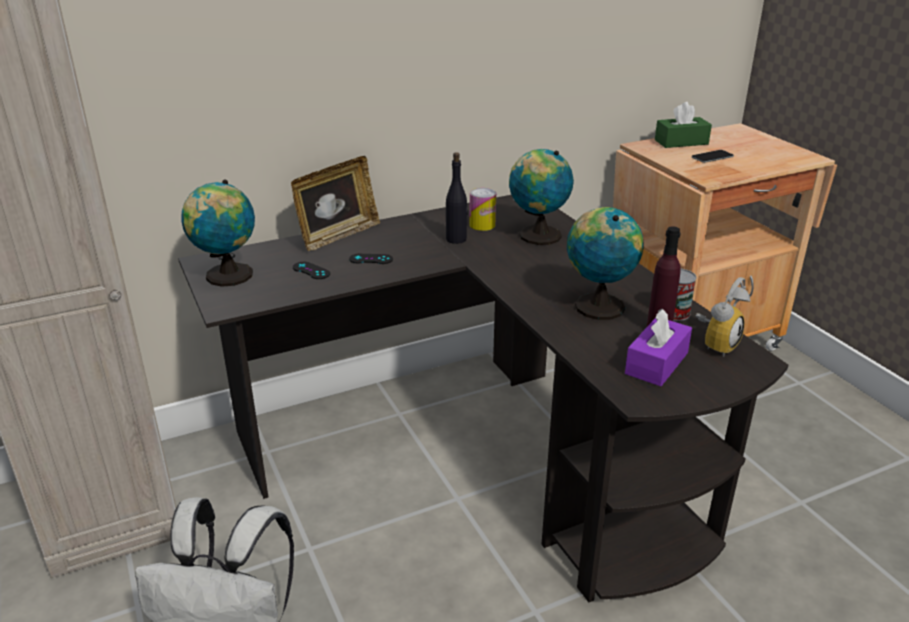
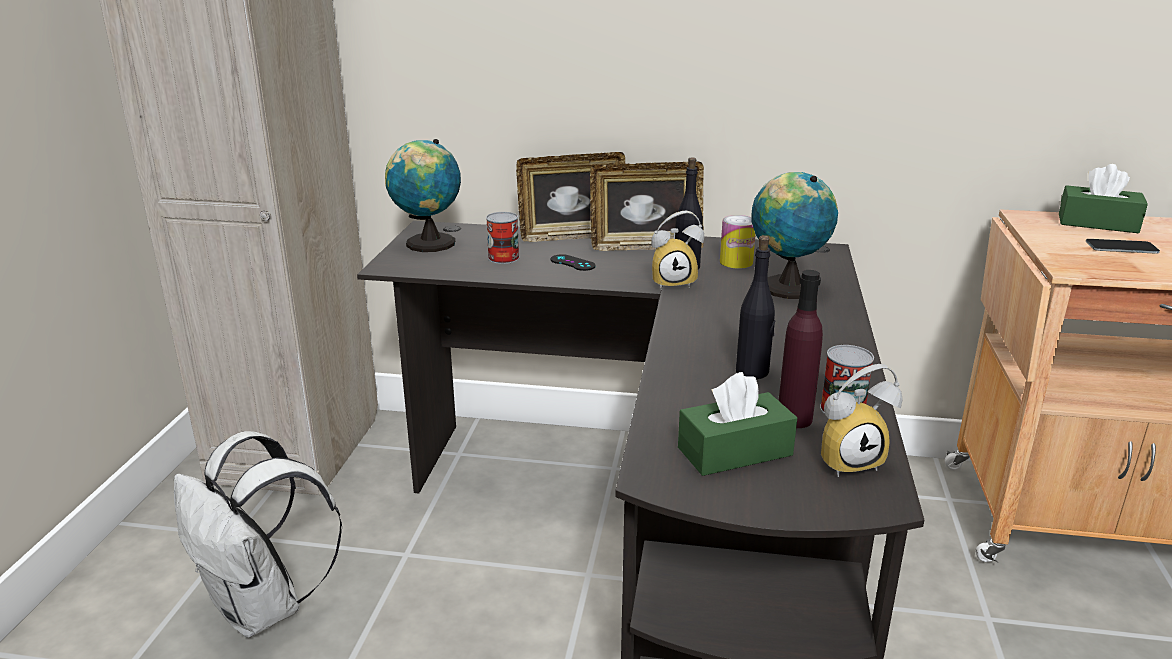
camera: 35 degrees right, 5 degrees down
black game controller [293,262,330,279] -> can [486,212,519,264]
globe [567,207,644,320] -> black bottle [736,236,776,379]
purple tissue box [625,309,692,386] -> green tissue box [678,372,798,476]
none -> picture frame [590,162,704,251]
none -> alarm clock [651,211,705,290]

